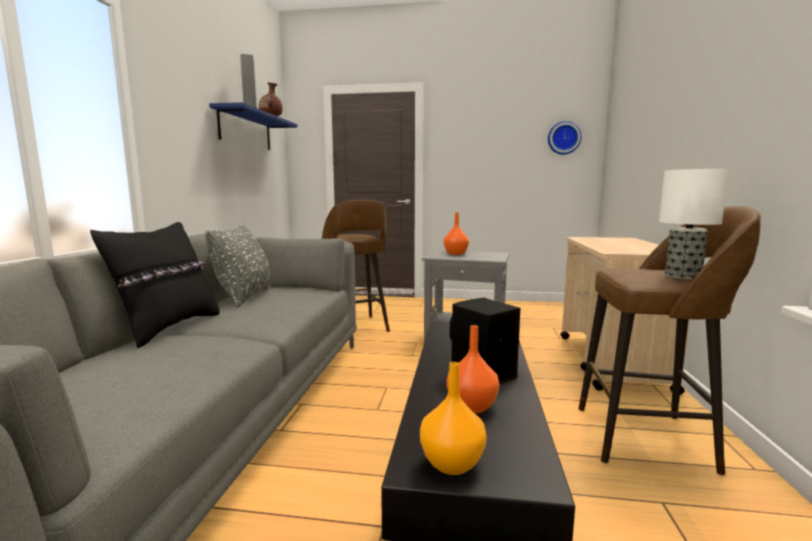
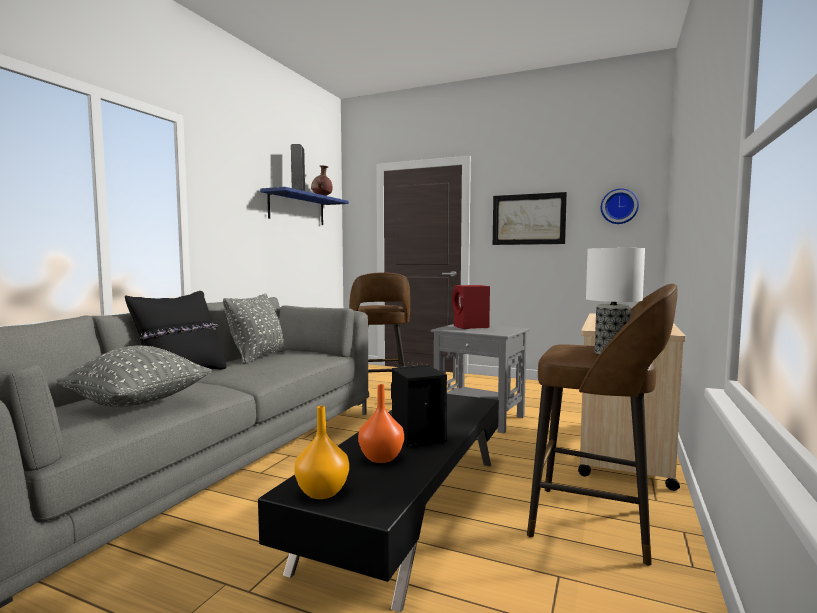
camera: 15 degrees right, 5 degrees down
orange vase [444,213,469,255] -> red speaker [452,285,490,329]
none -> grey pillow [56,345,212,407]
none -> picture [493,192,567,245]

